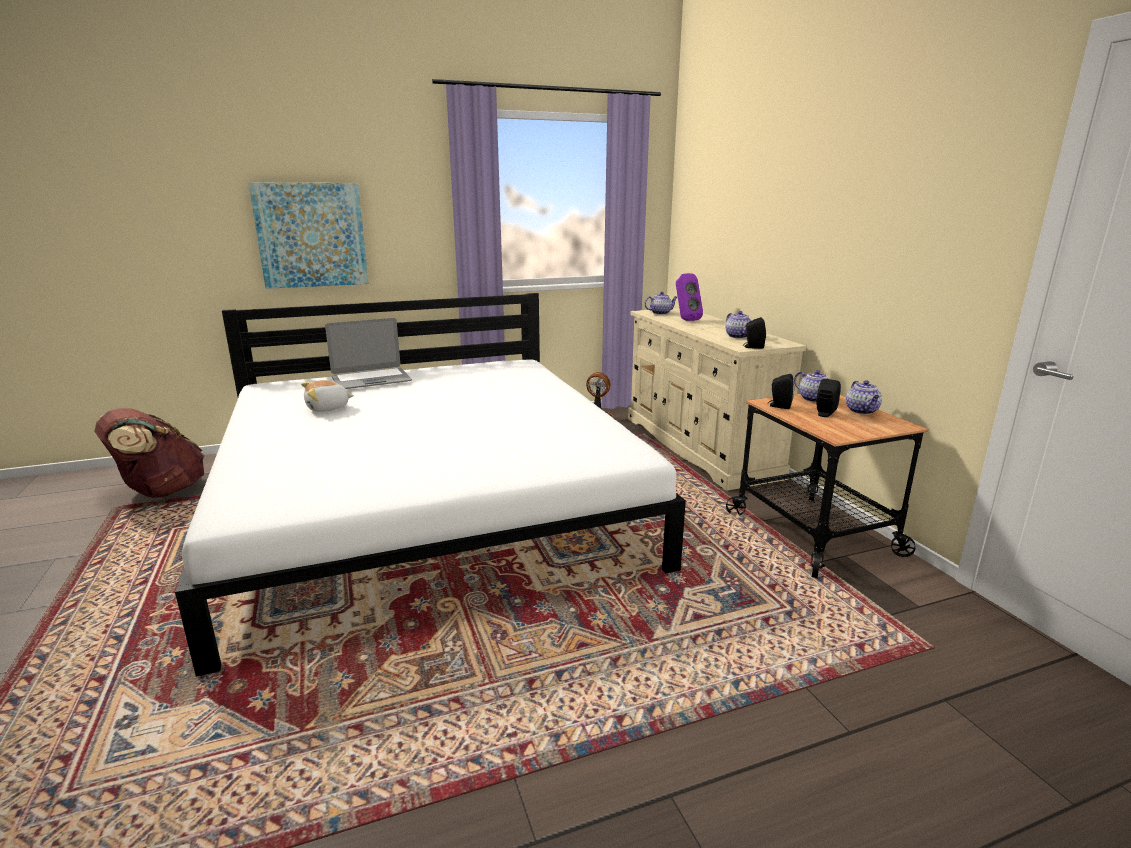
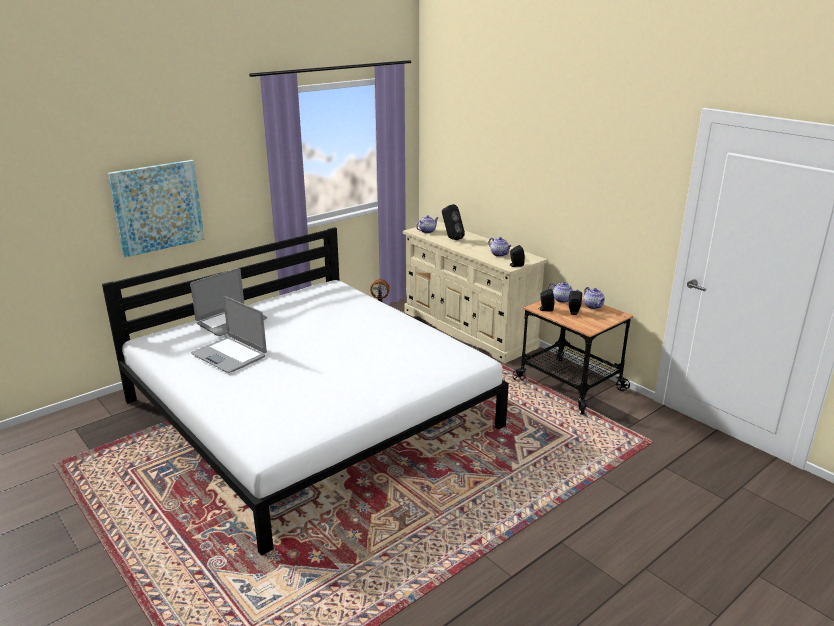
camera: 20 degrees left, 5 degrees up
brown backpack [94,408,204,498] -> none
plush toy [301,380,354,412] -> laptop [191,296,267,373]
purple speaker [676,273,703,321] -> black speaker [442,204,465,240]

